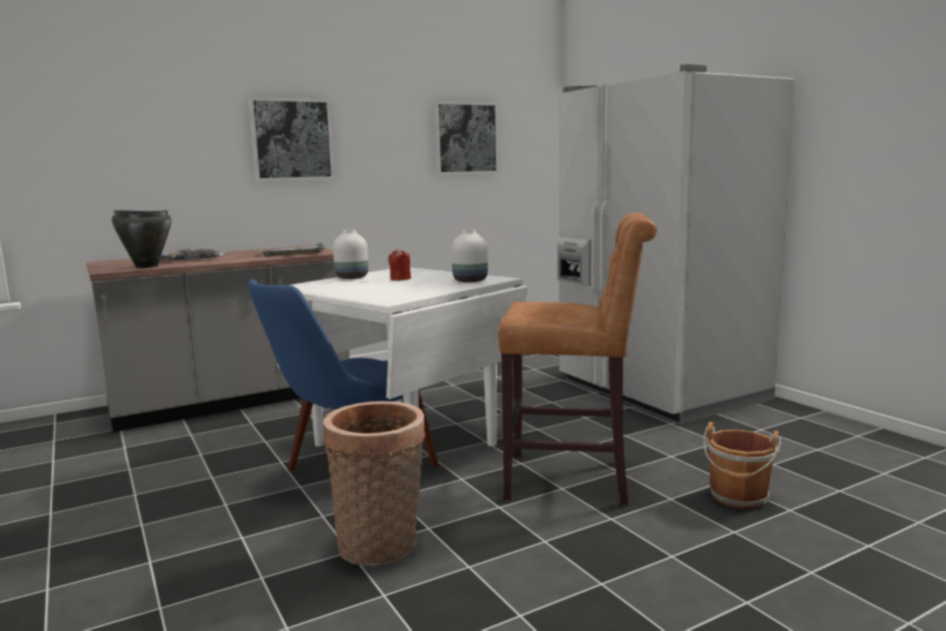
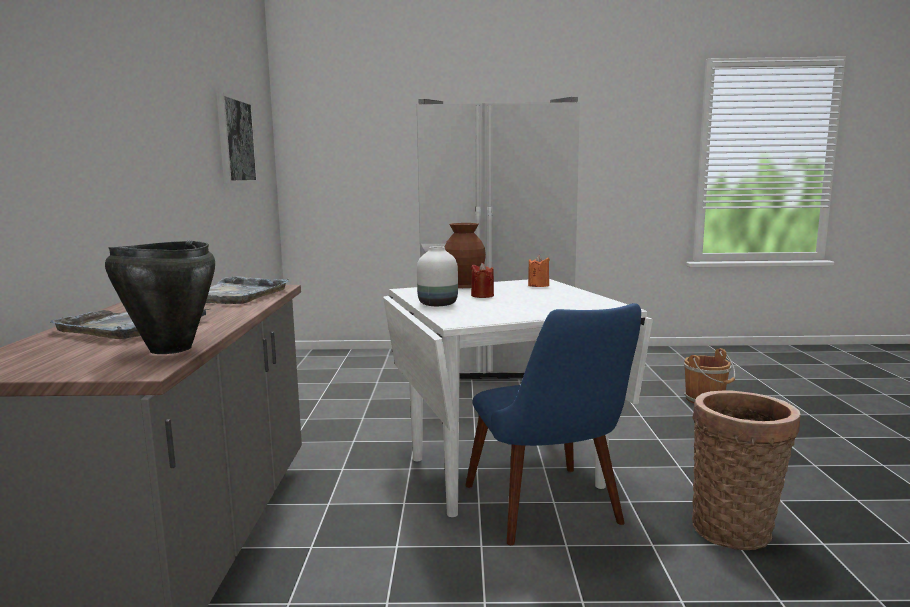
camera: 60 degrees left, 0 degrees up
picture [249,97,335,181] -> none
white vase [452,230,488,282] -> orange candle [528,255,550,287]
brown stool [498,212,657,506] -> none
none -> brown vase [444,223,486,288]

